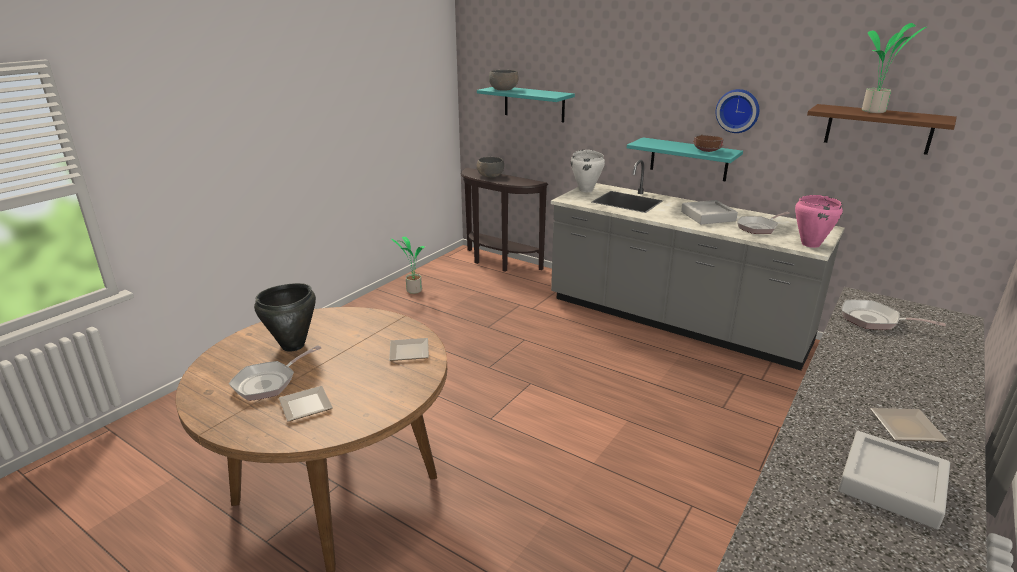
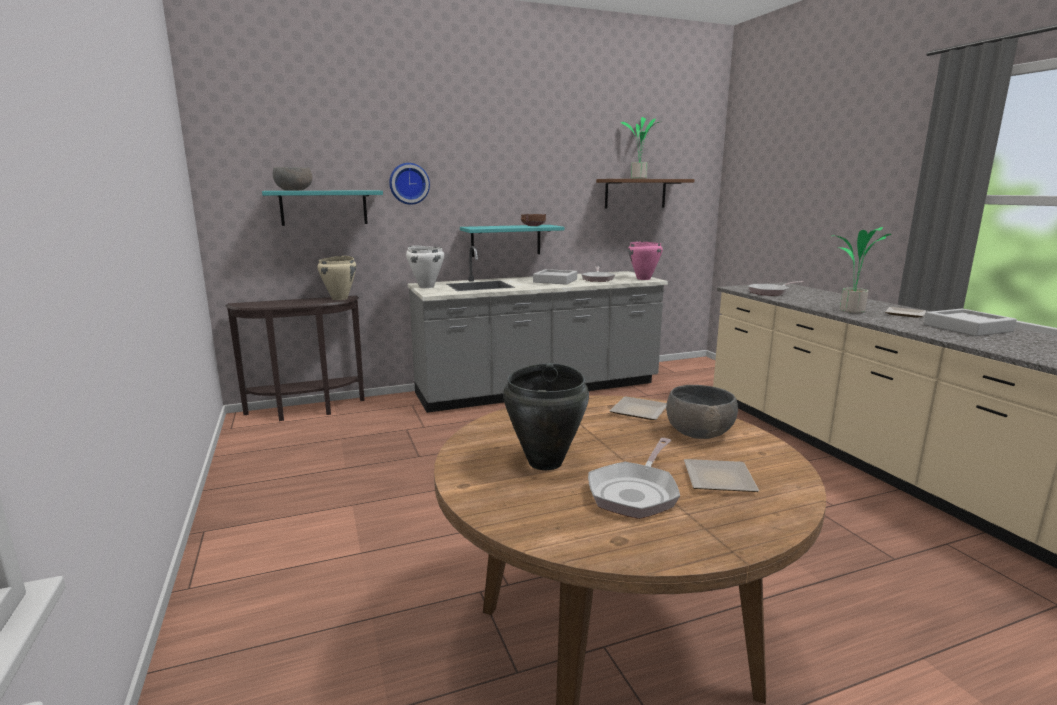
camera: 55 degrees left, 10 degrees down
frying pan [229,345,321,401] -> frying pan turned 45 degrees clockwise [588,438,680,519]
potted plant [391,237,425,294] -> potted plant moved to [837,227,892,313]
grey bowl [477,157,504,177] -> grey bowl moved to [666,385,738,439]
wall clock [716,89,759,133] -> wall clock moved to [389,163,430,205]
none -> beige cooking pot [317,256,356,300]

